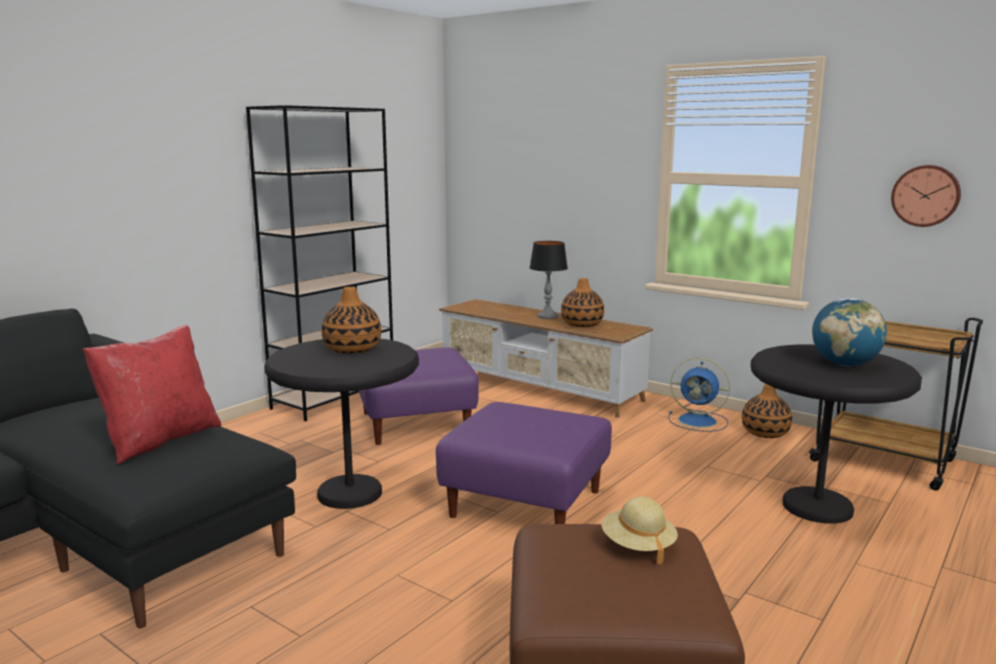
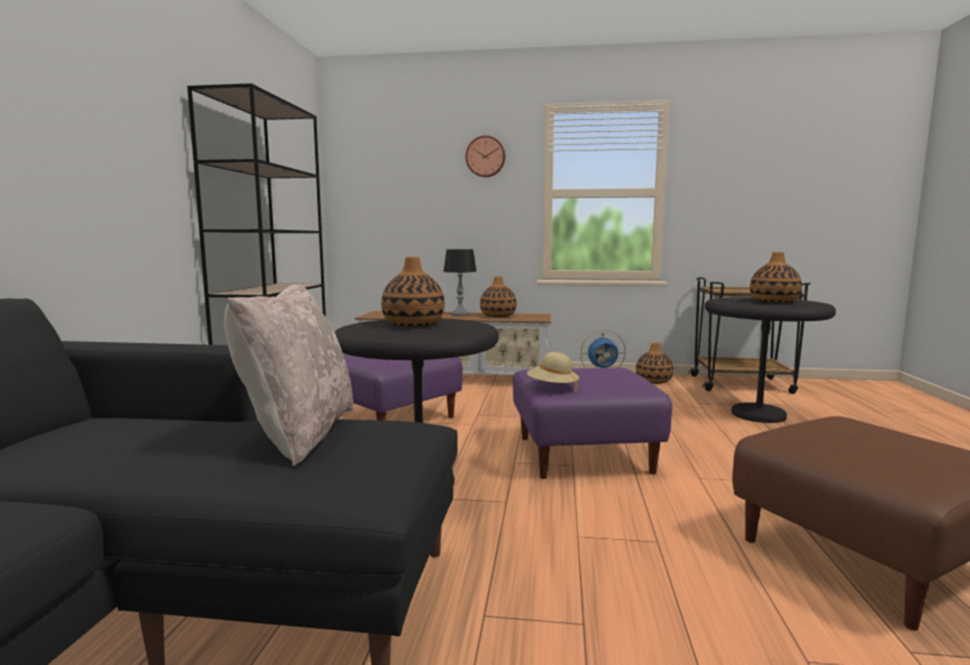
camera: 30 degrees left, 5 degrees down
red pillow [83,325,221,464] -> beige pillow [224,284,354,466]
beige hat [601,497,678,565] -> beige hat moved to [527,352,579,392]
globe [812,298,887,366] -> vase [750,252,802,303]
wall clock [891,165,961,227] -> wall clock moved to [465,136,505,177]

